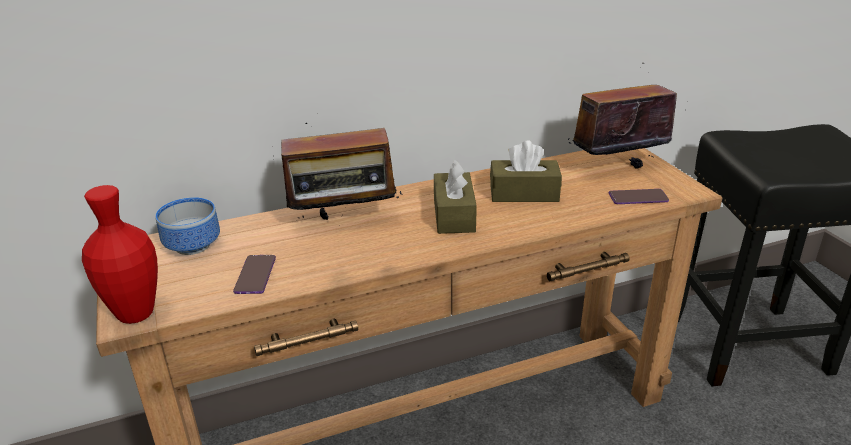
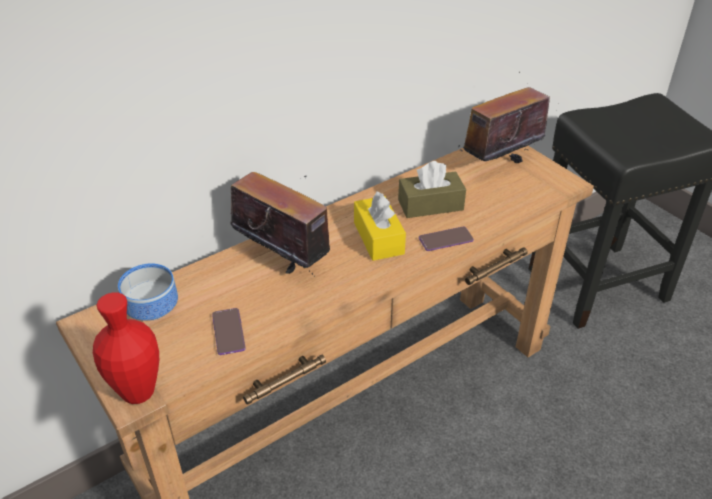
camera: 15 degrees left, 10 degrees up
radio [281,113,402,221] -> radio turned 120 degrees counterclockwise [230,172,330,277]
brown tissue box [434,160,477,234] -> yellow tissue box [354,192,406,261]
phone [609,189,669,204] -> phone moved to [419,226,474,251]

